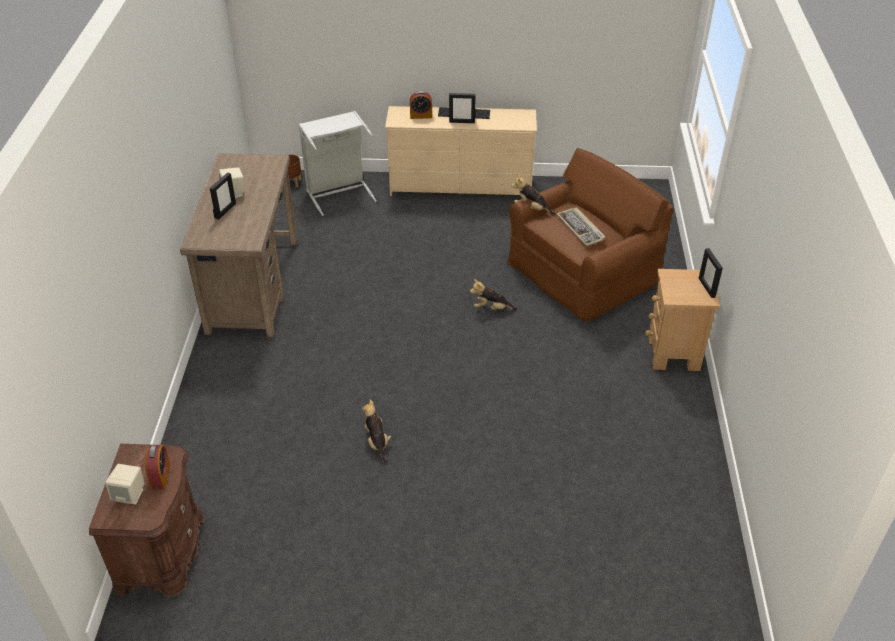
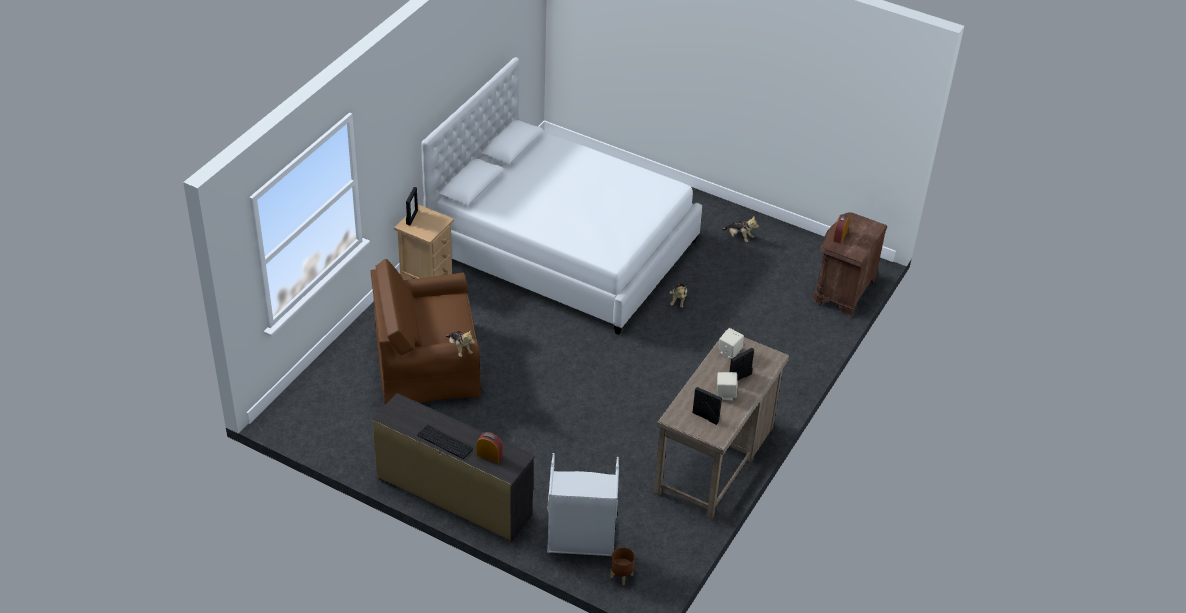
camera: 155 degrees left, 0 degrees up
beige speaker [105,464,145,505] -> beige speaker moved to [719,328,744,359]
beige dresser [385,106,537,196] -> black dresser [372,393,535,543]
picture frame [449,93,476,123] -> picture frame moved to [692,387,722,425]
plush toy [470,279,517,310] -> plush toy moved to [721,217,759,242]
keyboard [556,207,605,246] -> none
none -> white bed [421,57,702,335]

